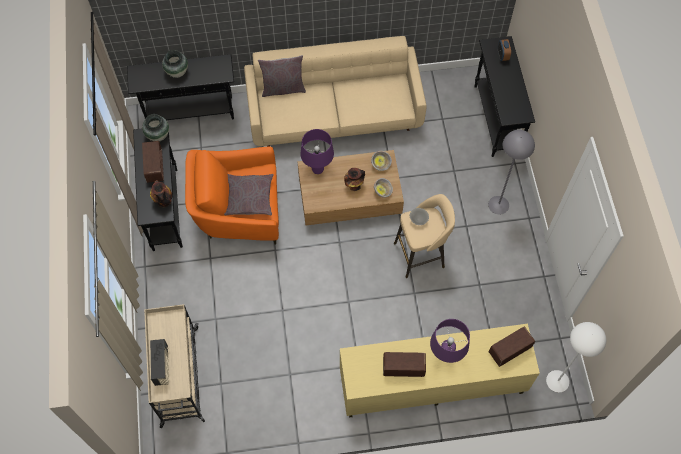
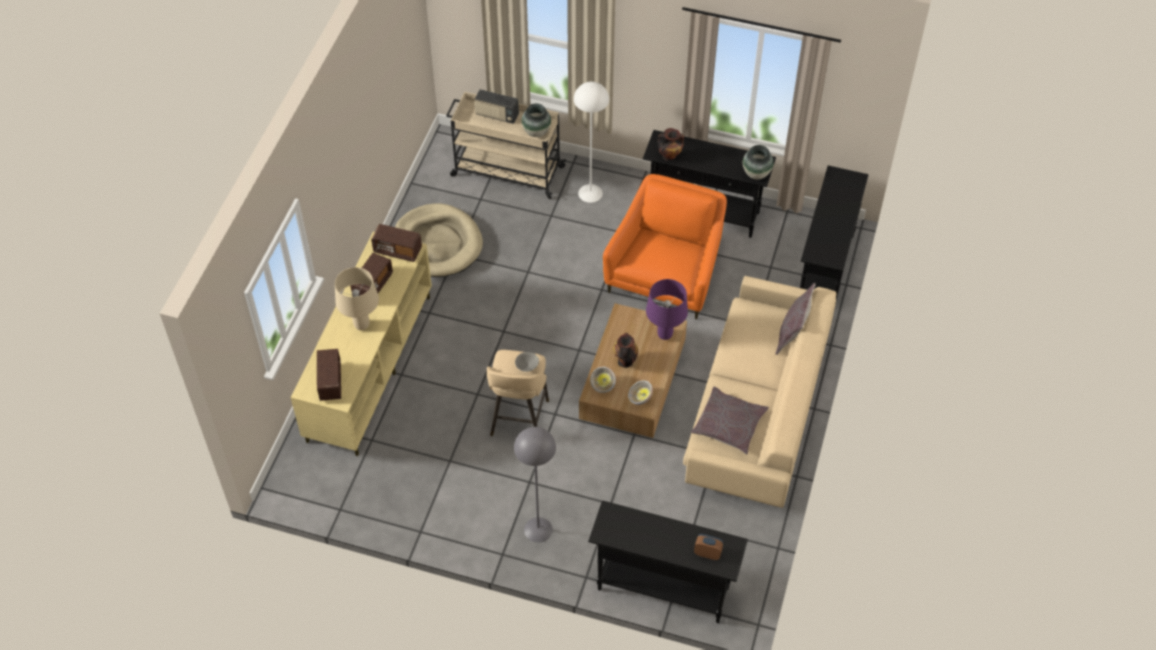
camera: 115 degrees right, 10 degrees down
radio [142,141,164,183] -> radio moved to [371,224,422,262]
vase [162,50,188,78] -> vase moved to [521,104,551,137]
grey pillow [224,174,274,215] -> grey pillow moved to [691,386,769,454]
purple table lamp [430,319,470,363] -> beige table lamp [335,267,379,330]
white floor lamp [546,322,606,392] -> white floor lamp moved to [574,82,609,203]
none -> beige dog bed [395,203,483,277]

